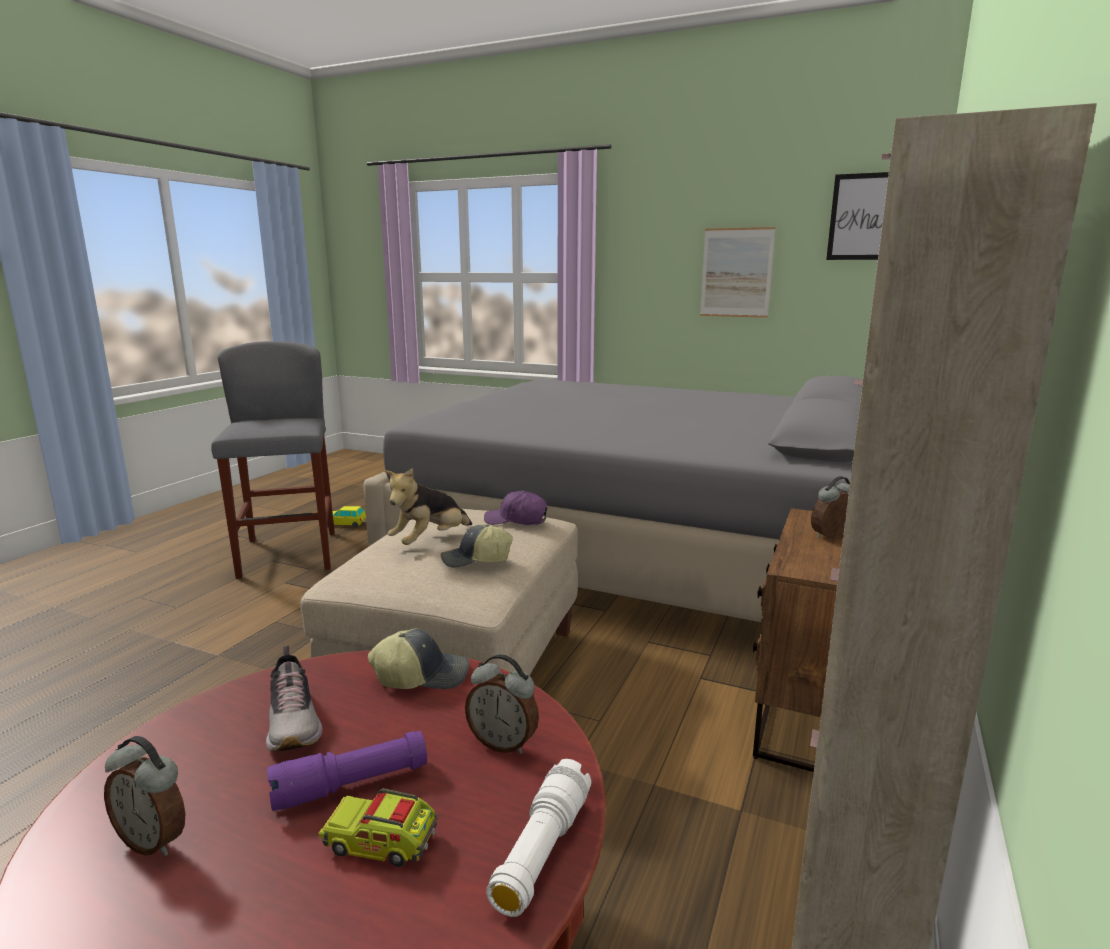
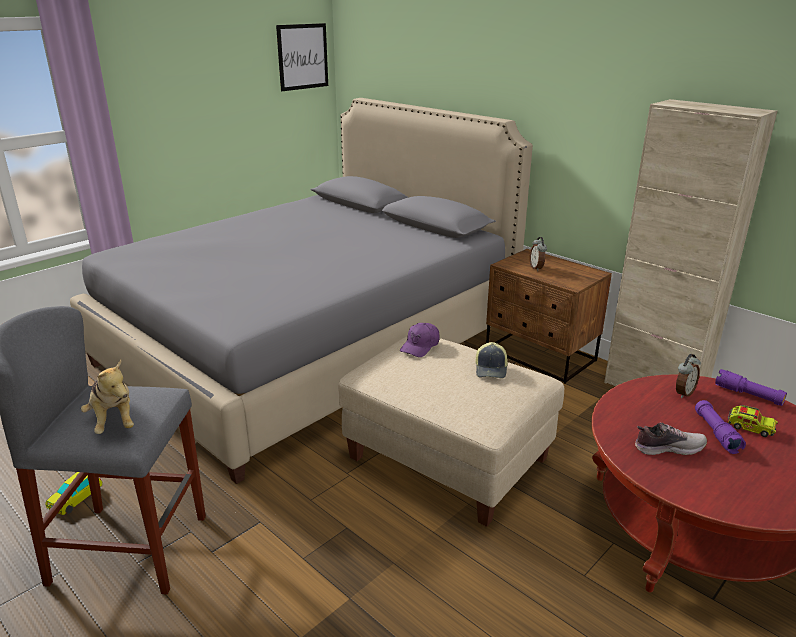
camera: 70 degrees left, 10 degrees up
alarm clock [104,736,186,856] -> none
toy truck [318,784,438,867] -> toy truck turned 90 degrees counterclockwise [728,405,778,437]
cap [368,628,469,689] -> none
plush toy [385,468,472,545] -> plush toy moved to [81,359,134,434]
white flashlight [486,759,591,917] -> purple flashlight [715,369,787,406]
picture [700,227,776,318] -> none

